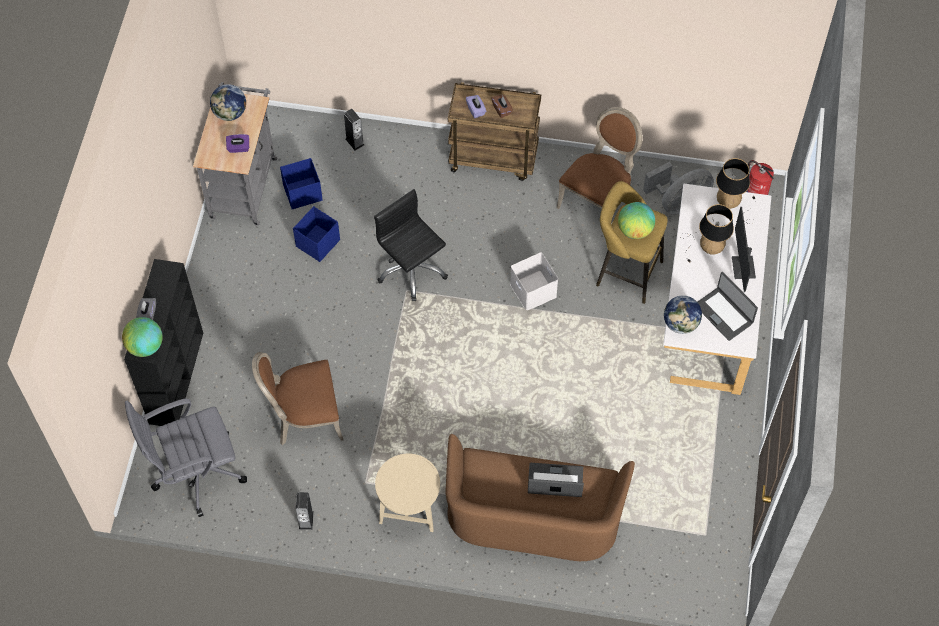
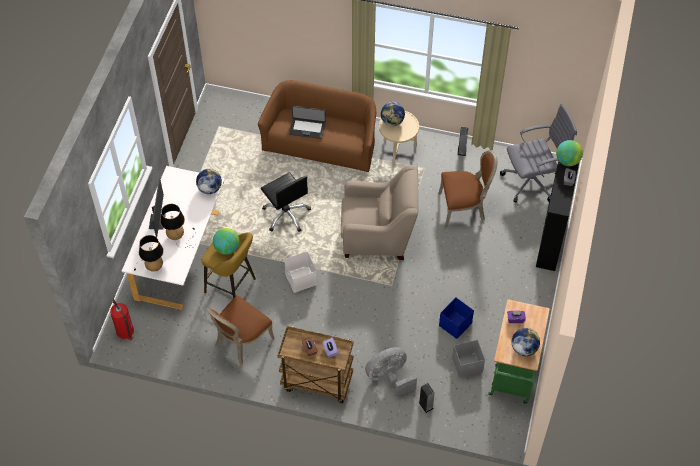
camera: 175 degrees left, 5 degrees down
grey cart [193,82,277,226] -> green cart [488,299,550,404]
blue storage box [280,158,323,209] -> grey storage box [452,340,485,378]
black office chair [374,189,448,301] -> black office chair moved to [261,172,311,232]
grey fan [643,162,714,214] -> grey fan moved to [365,347,417,397]
laptop [698,272,758,341] -> none
none -> beige armchair [341,165,418,260]
none -> globe [381,102,405,126]

